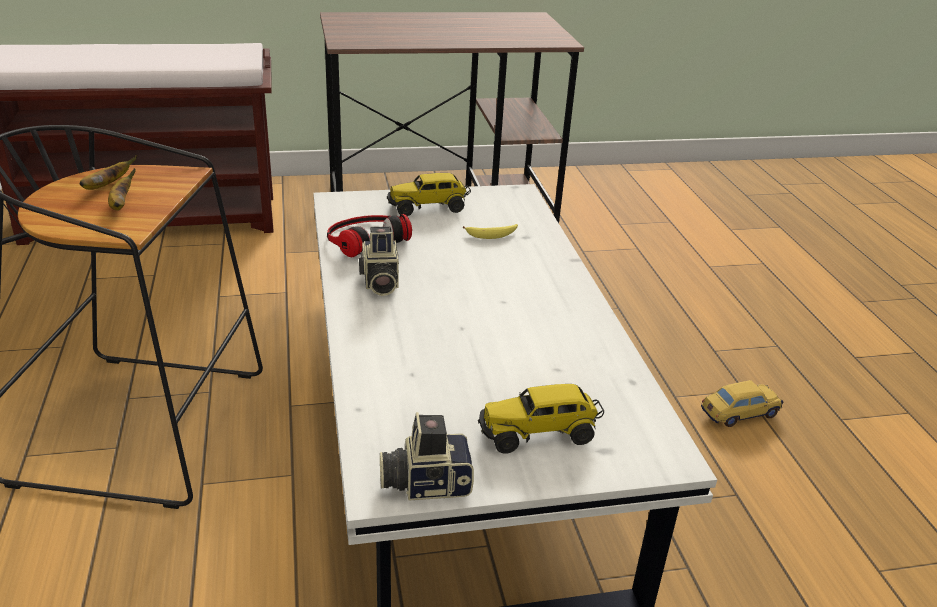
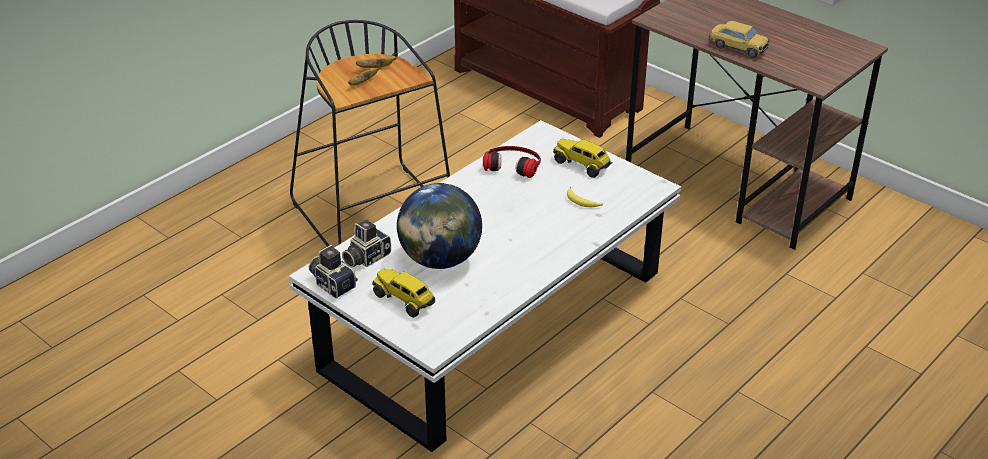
camera: 55 degrees right, 5 degrees up
camera [359,227,399,296] -> camera moved to [342,220,391,268]
toy car [701,380,783,427] -> toy car moved to [709,21,770,58]
none -> globe [397,183,482,269]

